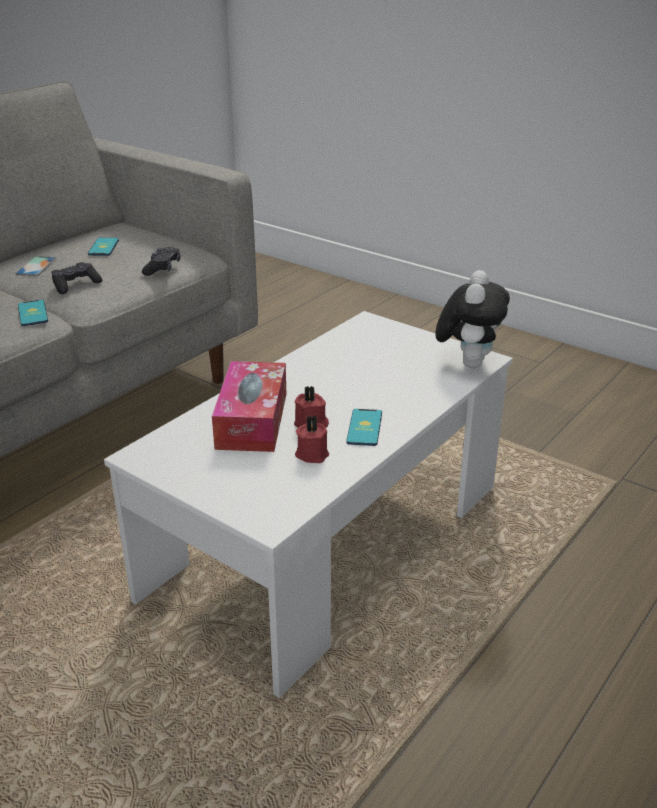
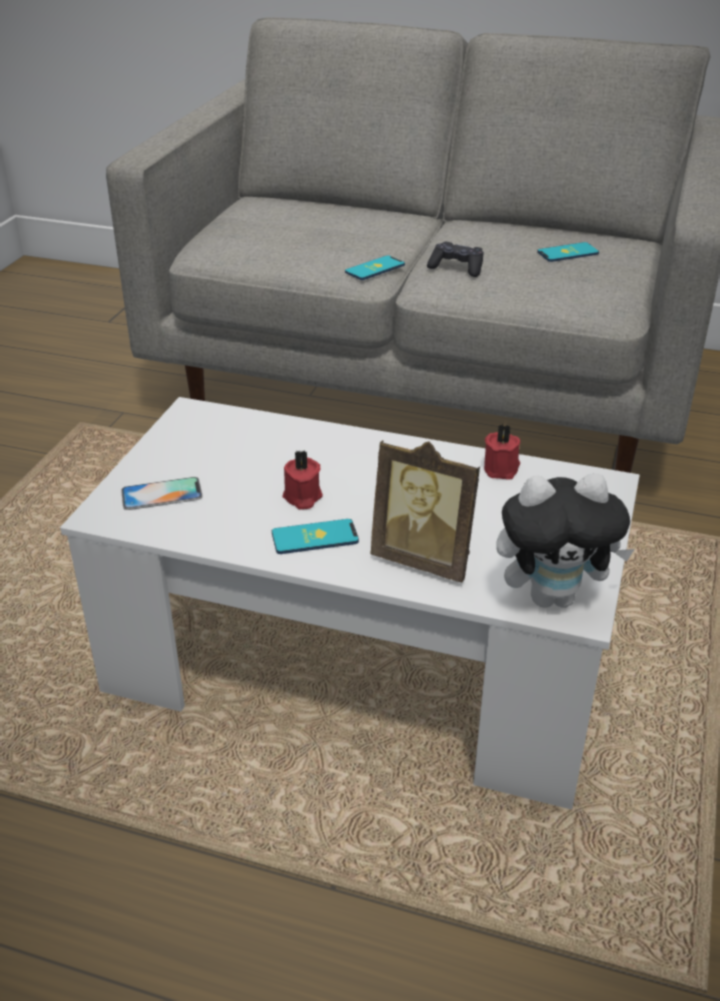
camera: 70 degrees right, 5 degrees up
phone [16,256,56,276] -> phone moved to [121,477,203,510]
black game controller [142,247,181,276] -> none
tissue box [212,361,286,452] -> none
red candle [295,415,329,463] -> red candle moved to [484,424,521,480]
none -> picture frame [370,440,480,583]

